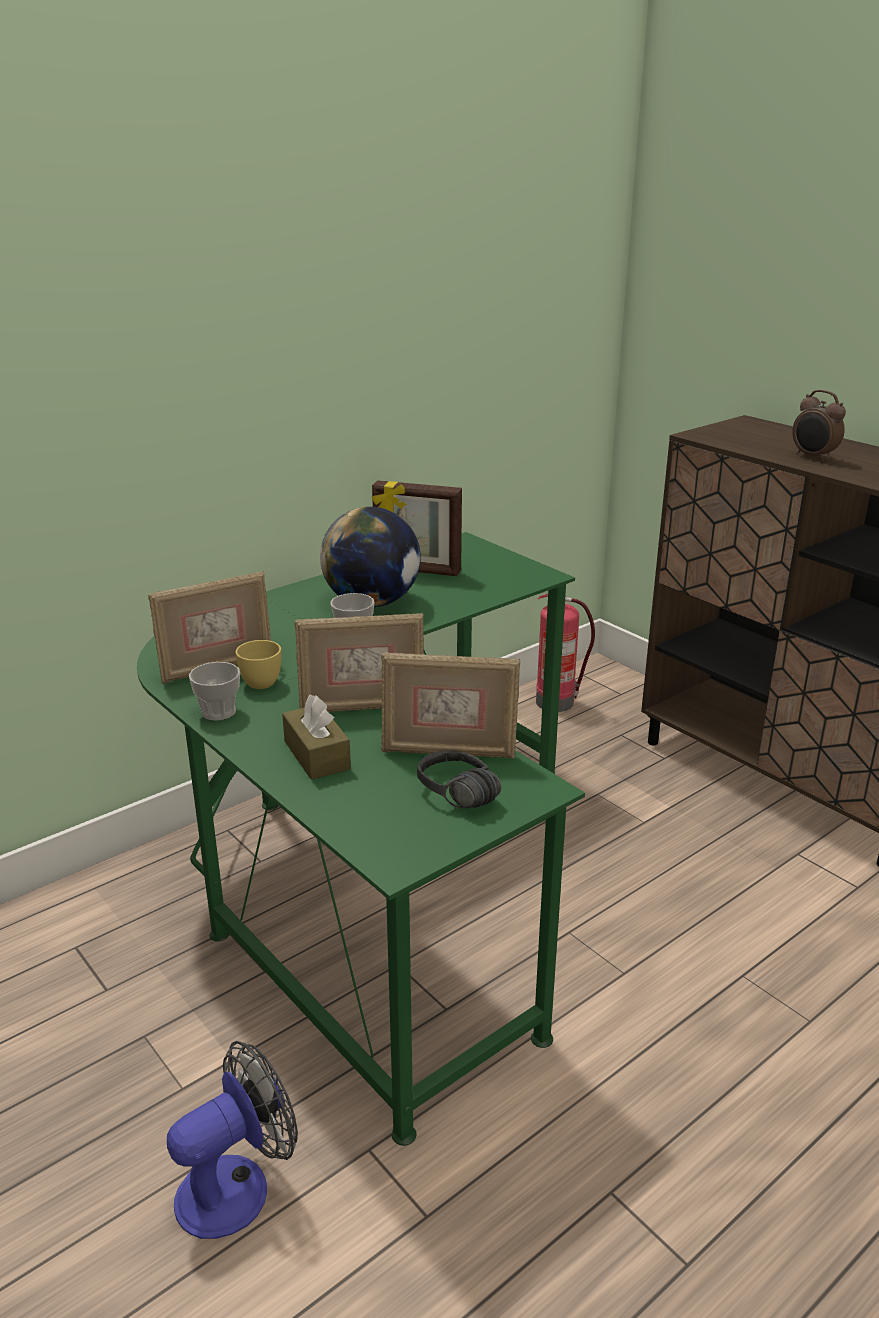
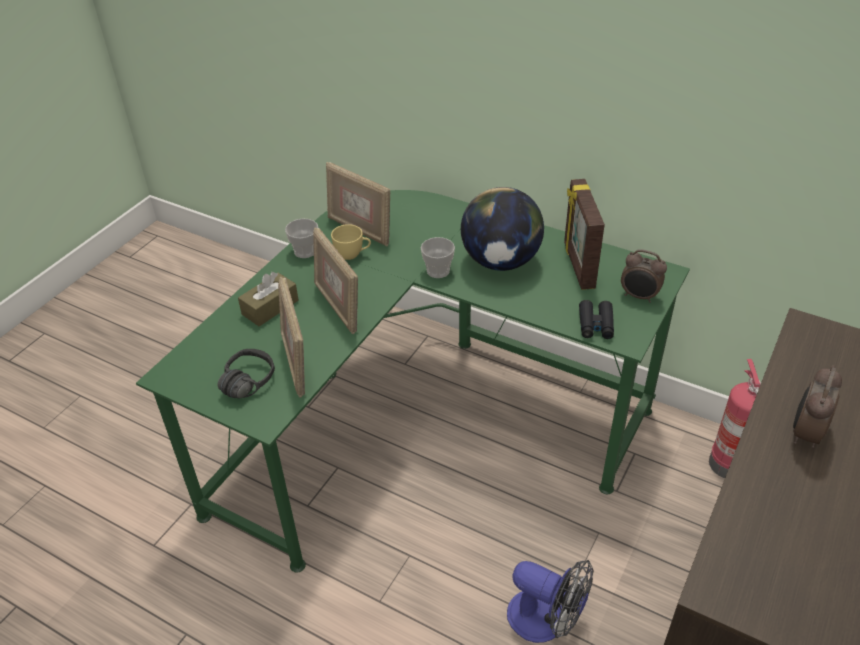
camera: 70 degrees right, 15 degrees up
fan [167,1041,298,1239] -> fan moved to [507,560,593,643]
none -> black binoculars [579,300,614,339]
none -> alarm clock [621,249,667,303]

